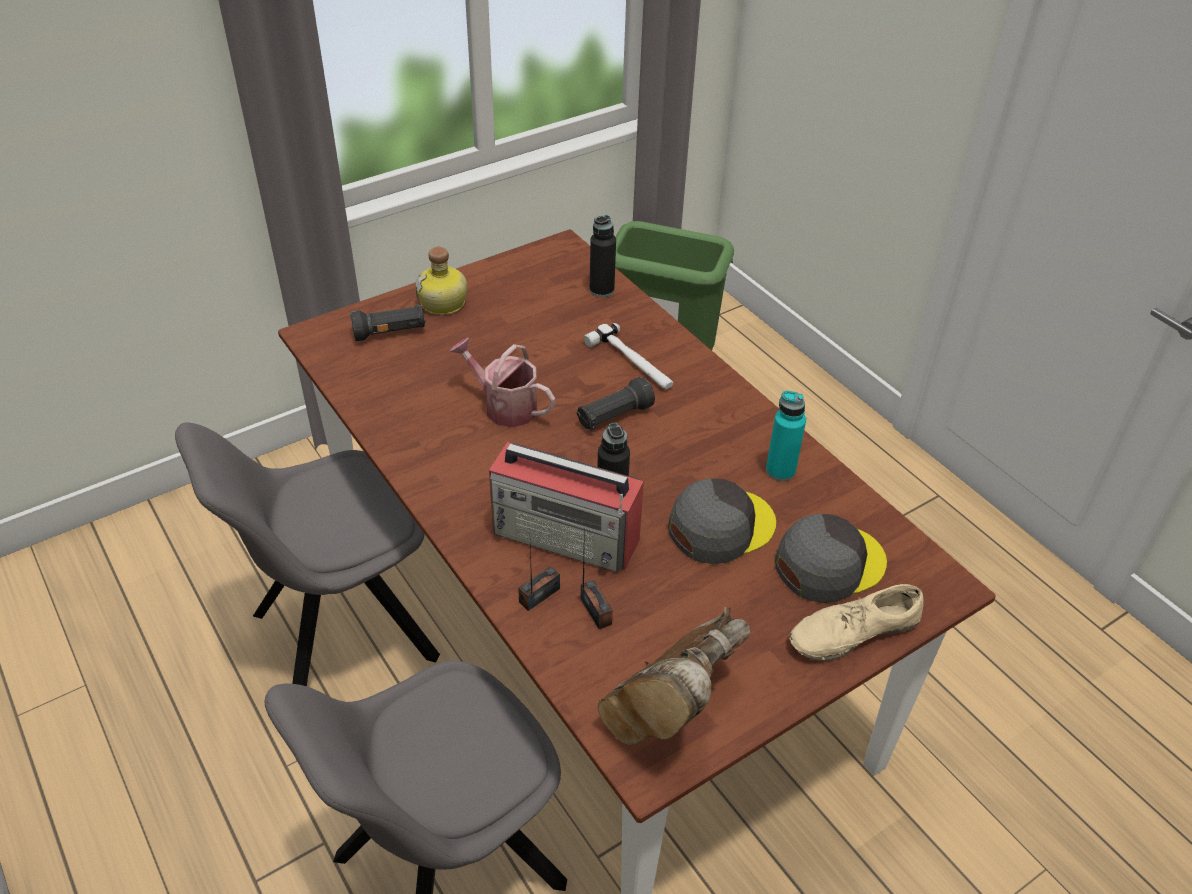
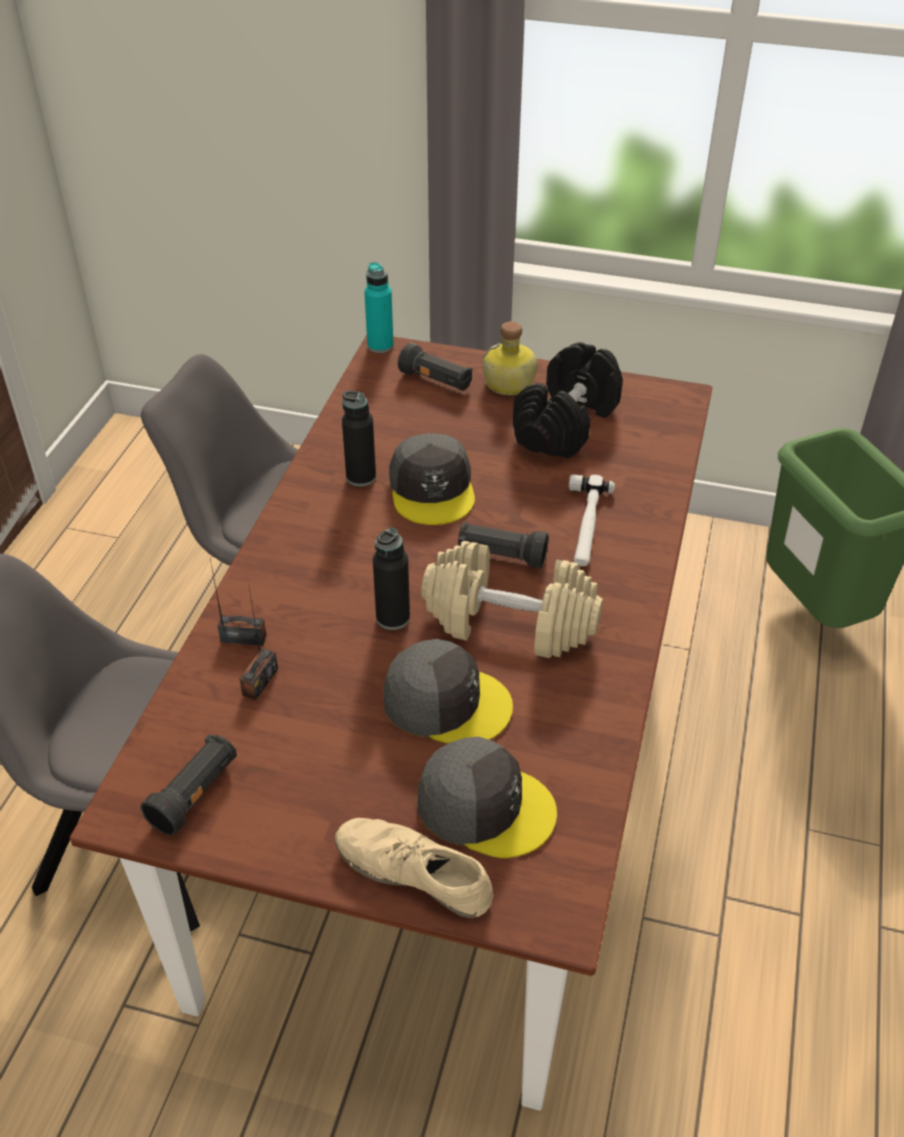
camera: 50 degrees right, 0 degrees up
watering can [449,338,555,427] -> grey cap [389,434,475,525]
radio [489,442,644,573] -> none
black bottle [590,215,616,297] -> black bottle moved to [342,390,376,487]
brown boot [598,607,751,745] -> black flashlight [140,734,237,835]
turquoise bottle [766,390,806,481] -> turquoise bottle moved to [364,262,394,353]
none -> beige dumbbell [421,541,603,658]
none -> black dumbbell [513,342,623,459]

